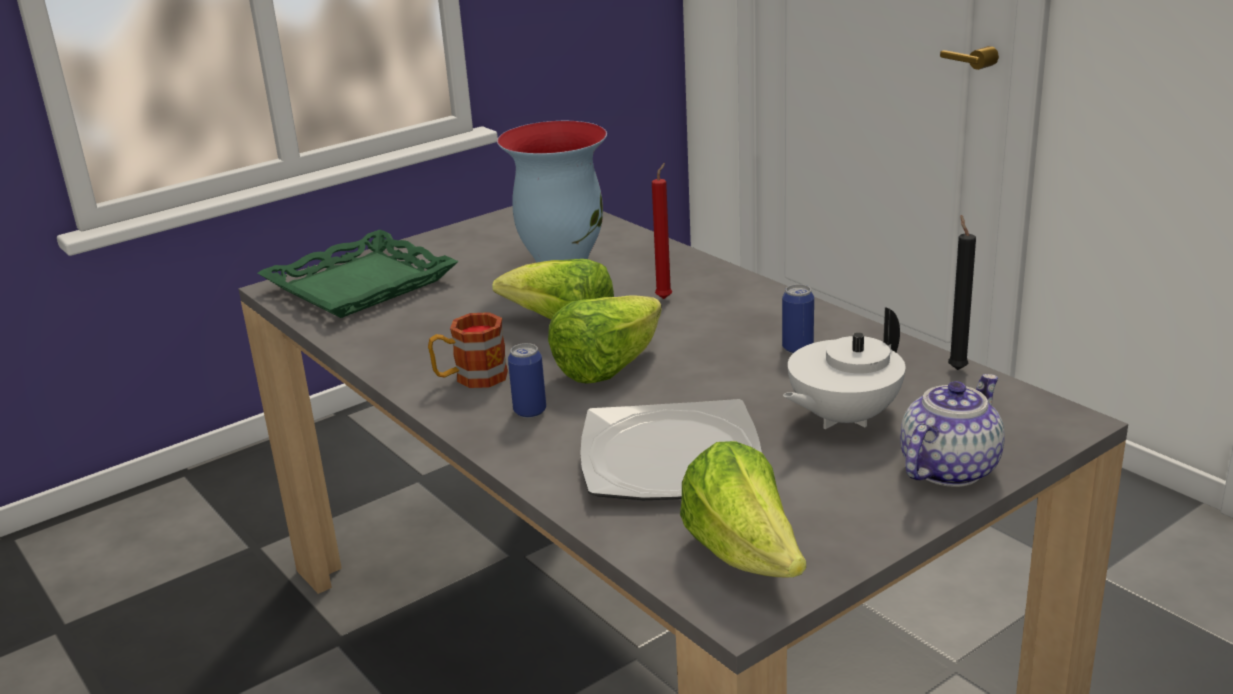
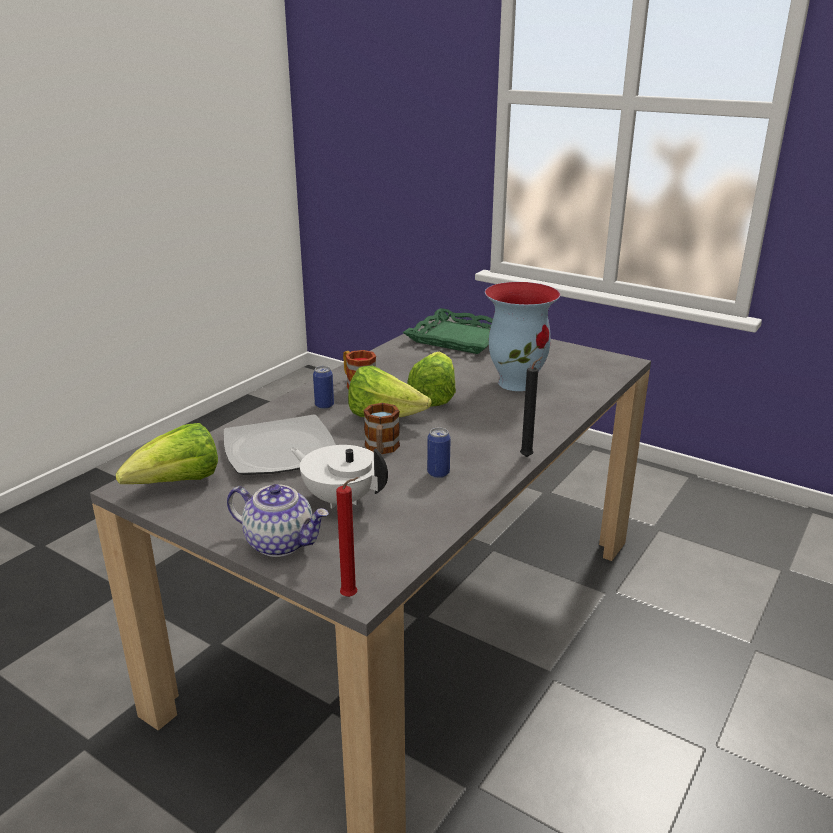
camera: 70 degrees right, 0 degrees up
red candle [652,163,672,299] -> red candle moved to [336,477,359,597]
black candle [948,215,976,370] -> black candle moved to [520,357,543,457]
none -> mug [364,403,400,454]

